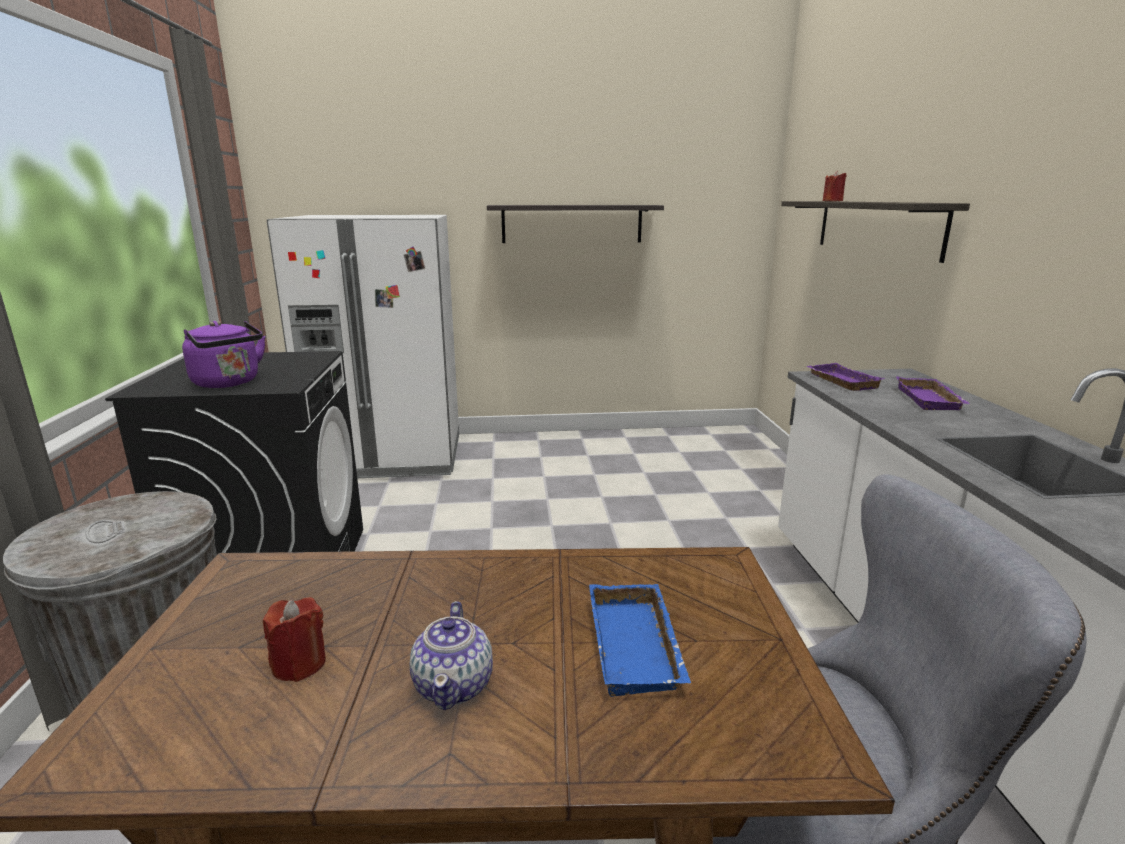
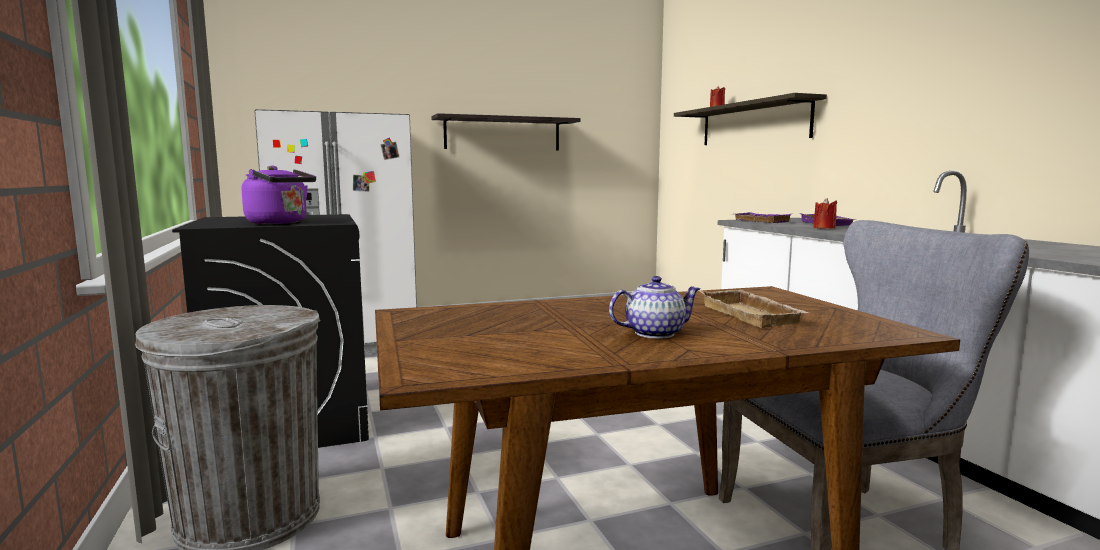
camera: 15 degrees left, 10 degrees down
red candle [263,597,326,682] -> red candle moved to [813,198,837,229]
teapot [410,601,493,710] -> teapot turned 90 degrees counterclockwise [609,276,701,339]
blue tray [589,584,691,697] -> beige tray [700,290,809,328]

